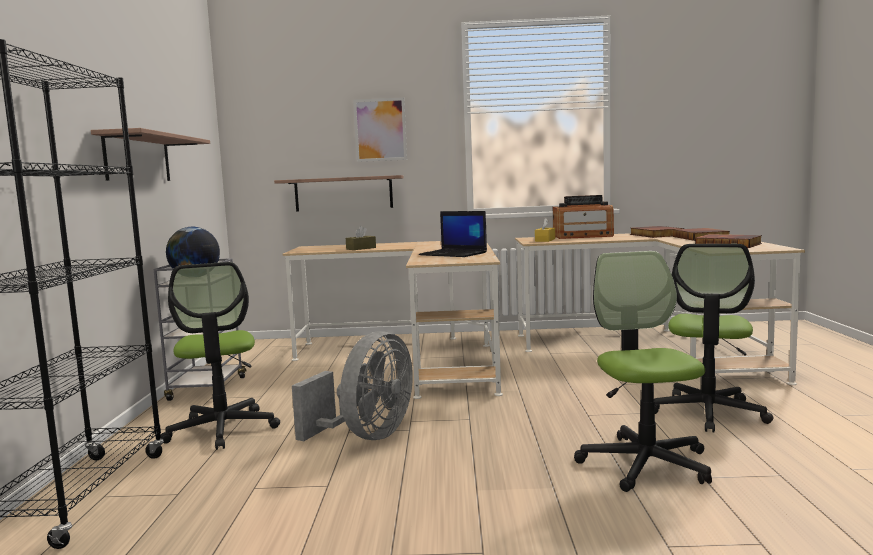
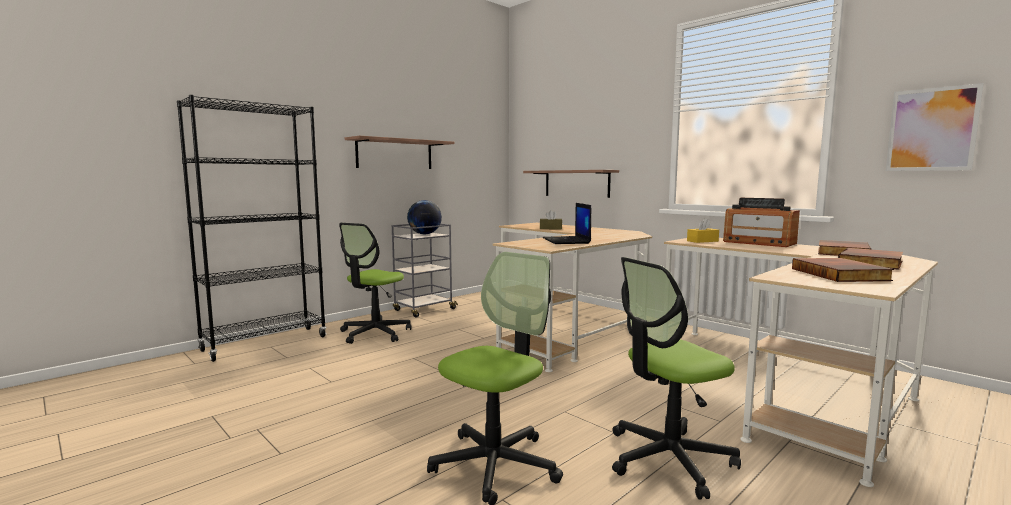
camera: 45 degrees right, 0 degrees up
grey fan [292,331,413,441] -> none
picture [353,97,407,162] -> picture moved to [886,83,984,171]

